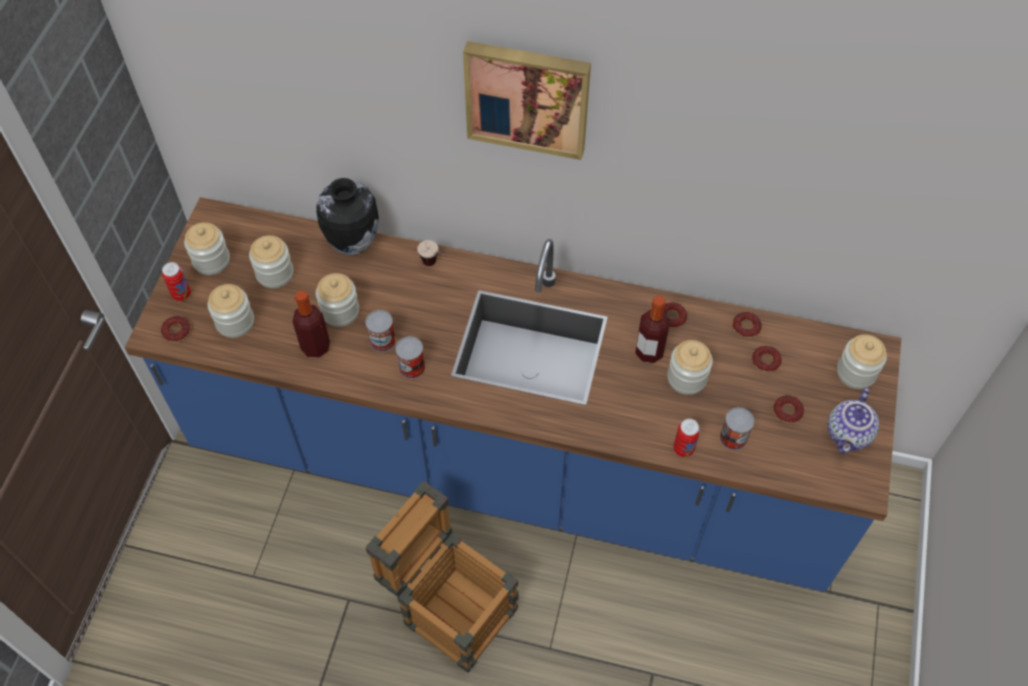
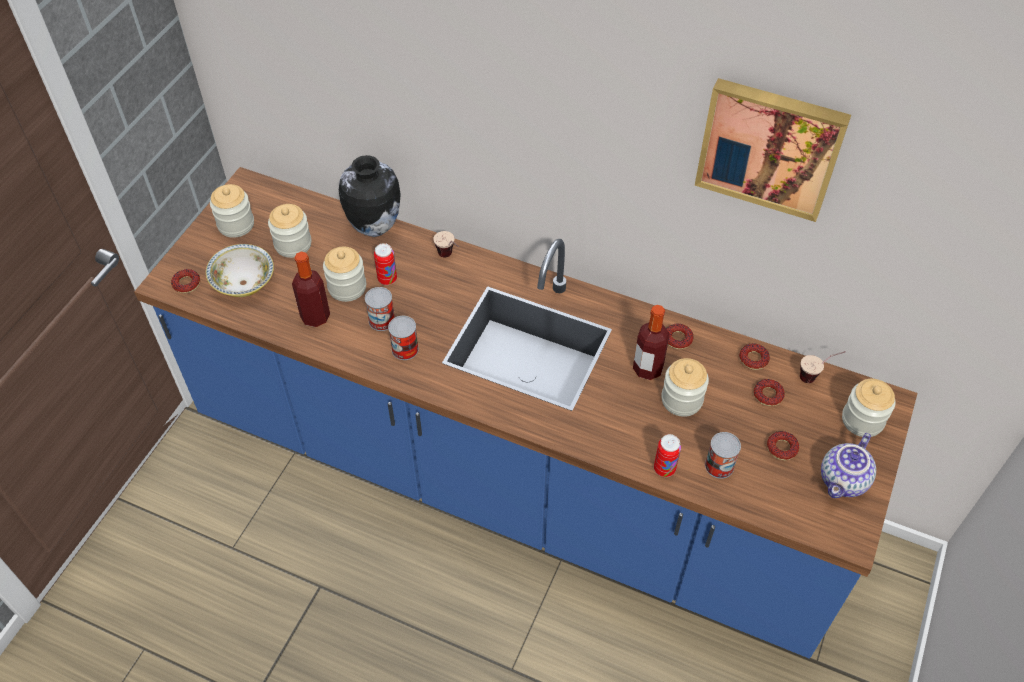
camera: 10 degrees right, 5 degrees down
can [162,262,191,301] -> can moved to [374,243,397,285]
jar [208,284,254,338] -> bowl [206,244,274,297]
crate [365,481,519,673] -> none
picture [463,41,591,160] -> picture moved to [695,78,851,222]
none -> cup [800,351,846,383]

